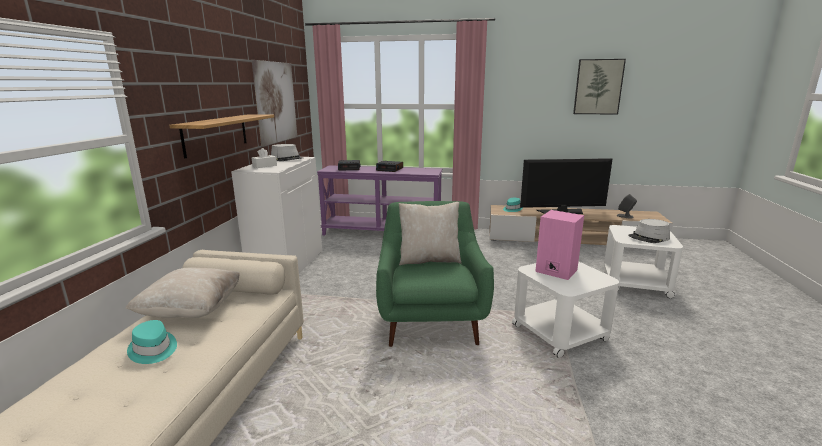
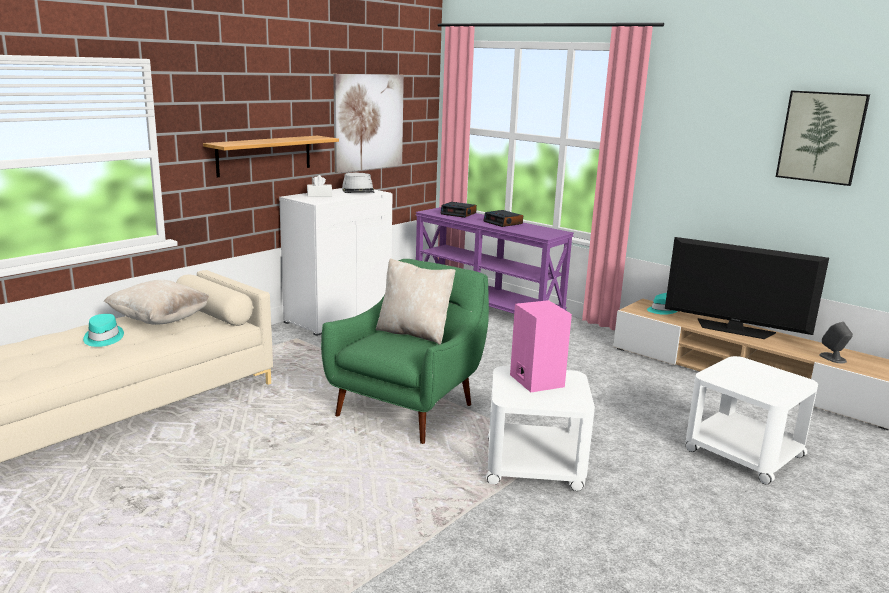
camera: 30 degrees right, 0 degrees up
grey hat [628,219,670,243] -> none

